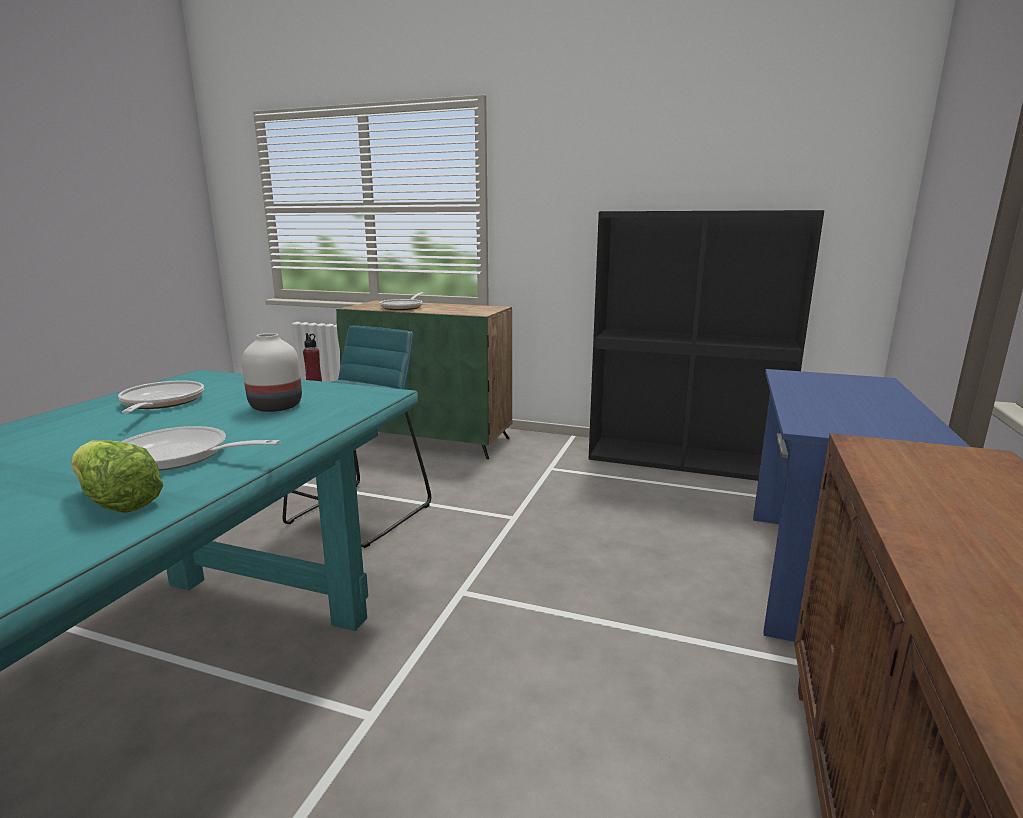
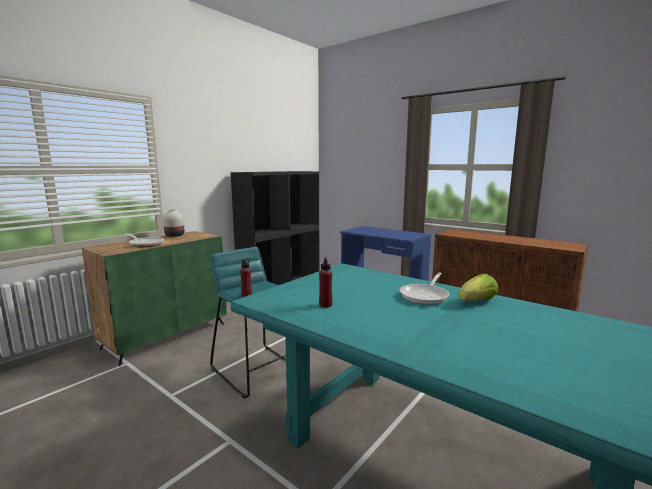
camera: 70 degrees left, 5 degrees down
frying pan [118,380,204,413] -> red bottle [319,257,332,308]
white vase [242,333,302,412] -> white vase moved to [163,209,184,237]

